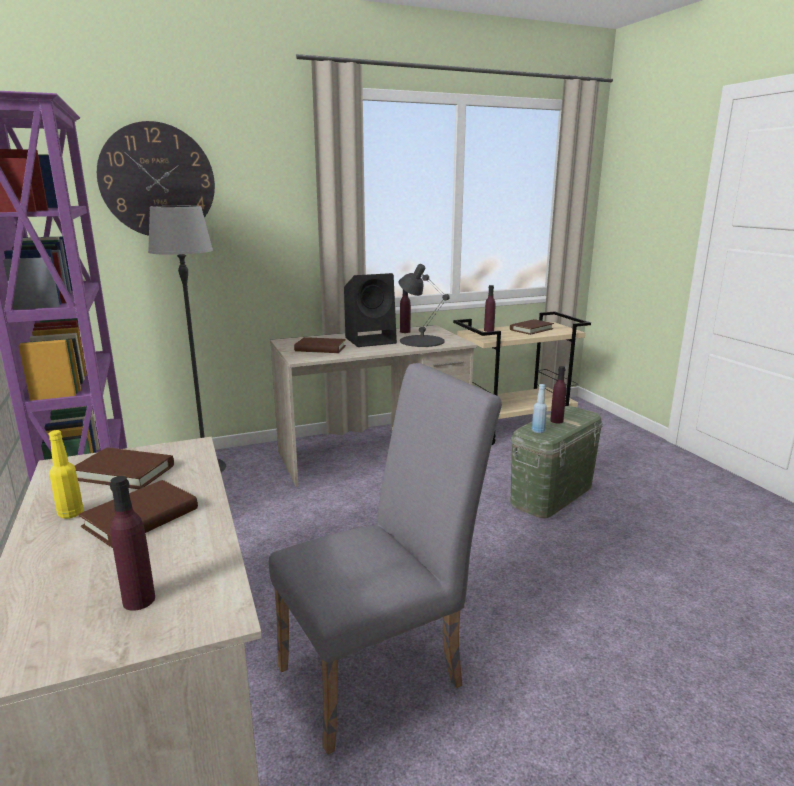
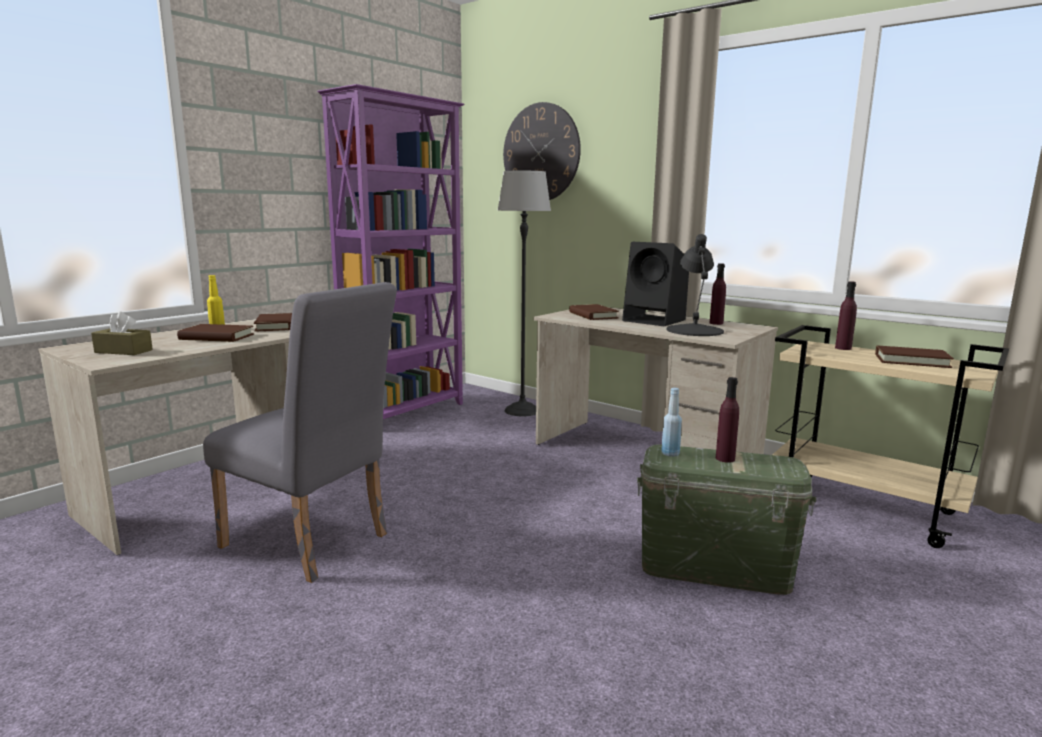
camera: 60 degrees right, 5 degrees down
purple bottle [110,476,155,611] -> brown tissue box [91,311,153,355]

